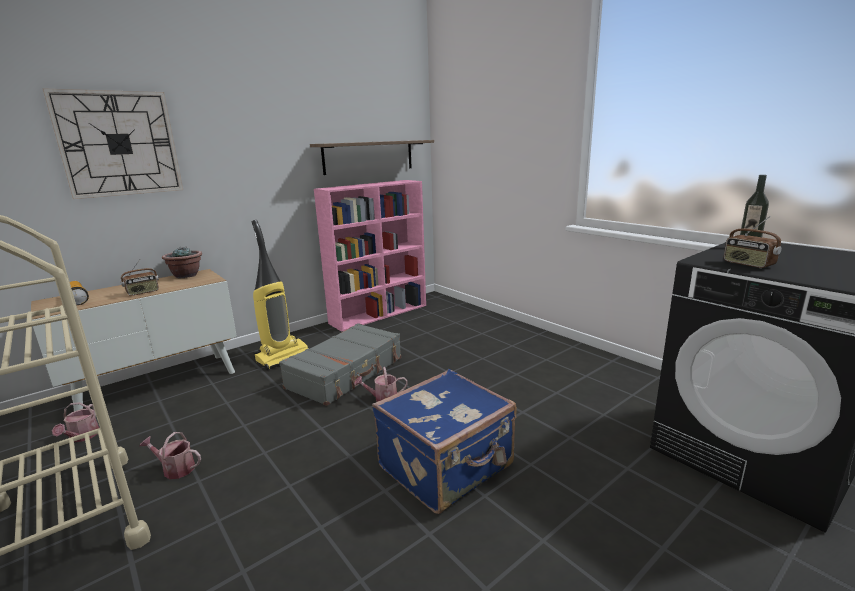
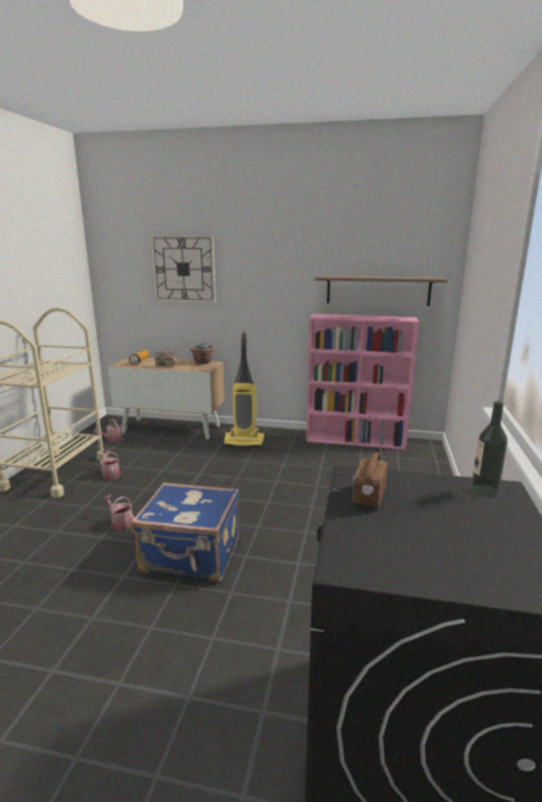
camera: 50 degrees right, 0 degrees up
grey suitcase [279,323,401,406] -> none
watering can [354,367,408,402] -> watering can moved to [103,495,134,531]

